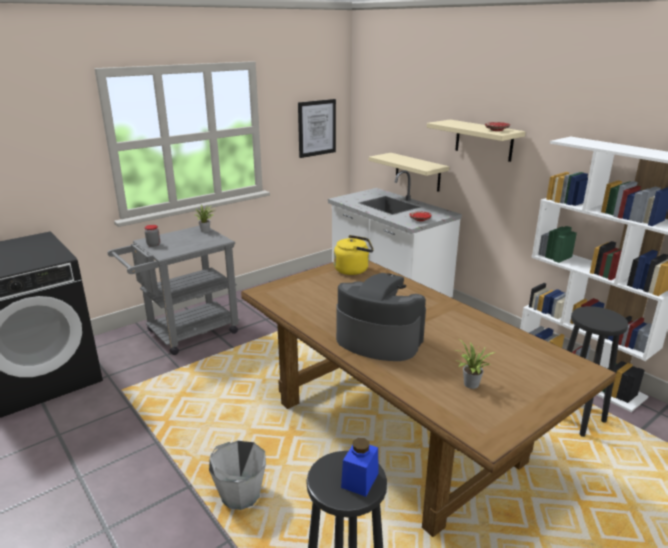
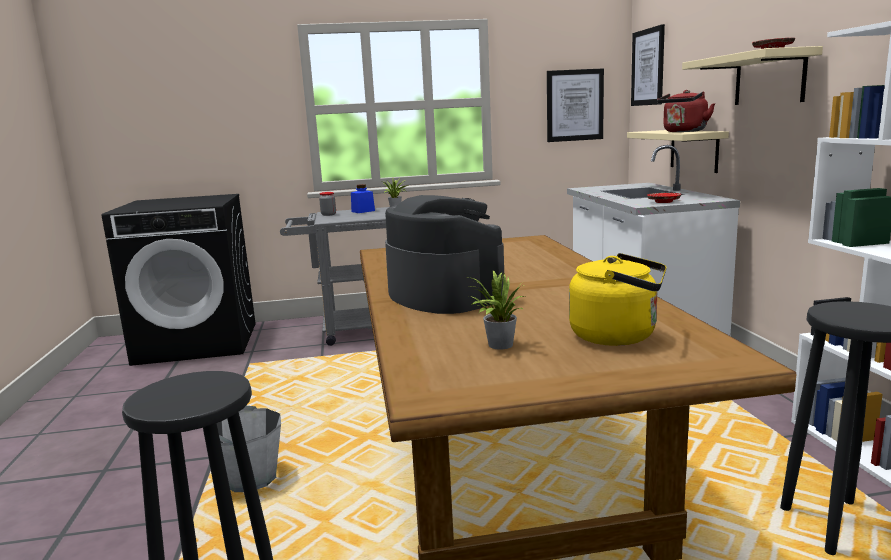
camera: 30 degrees right, 10 degrees down
yellow kettle [334,235,374,275] -> yellow kettle moved to [569,253,667,346]
blue jar [341,438,379,497] -> blue jar moved to [351,184,375,213]
none -> picture [631,24,665,106]
none -> red kettle [657,90,715,132]

